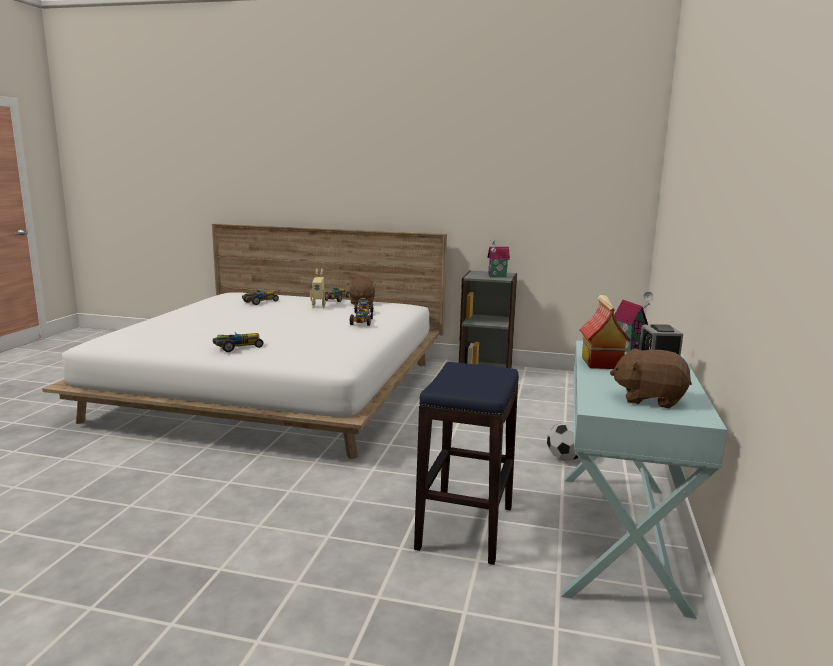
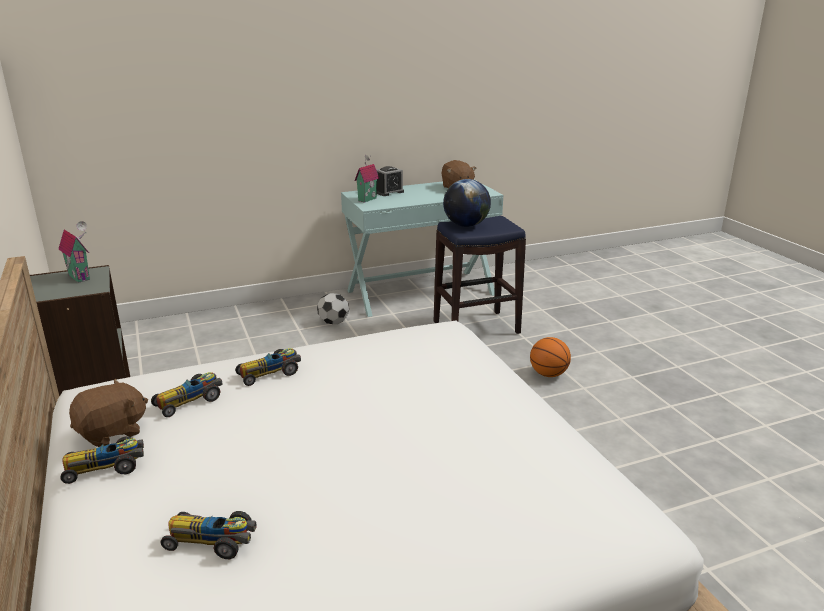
camera: 125 degrees left, 10 degrees up
toy car [213,332,263,352] -> none
toy robot [310,269,326,308] -> none
toy house [579,294,631,369] -> none
none -> globe [443,179,491,227]
none -> basketball [530,337,571,377]

